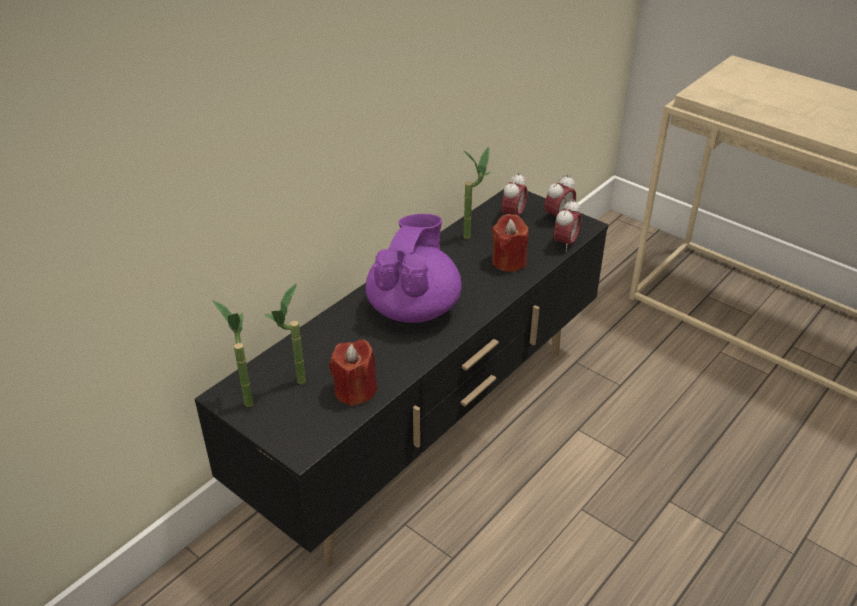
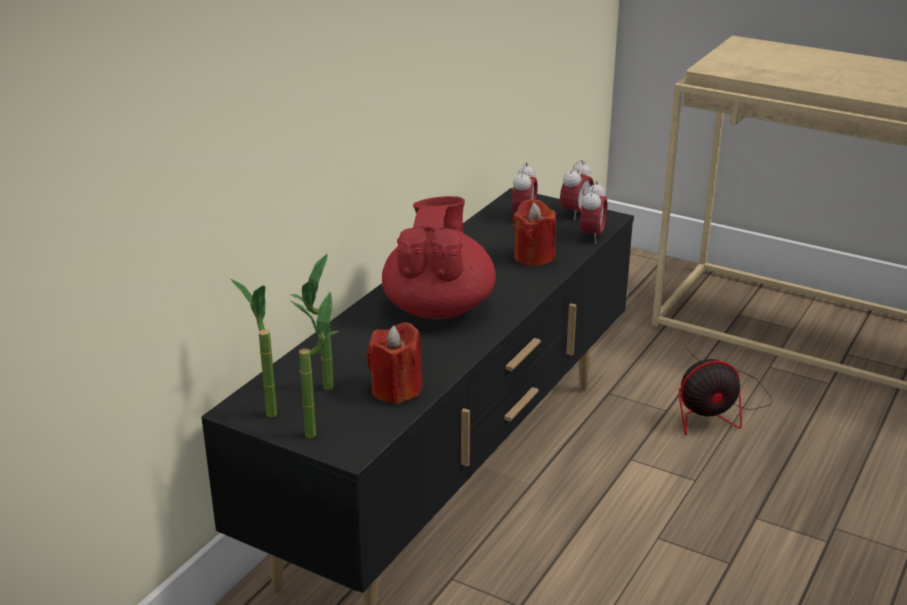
camera: 10 degrees left, 10 degrees down
purple teapot [366,214,462,323] -> red teapot [382,196,496,319]
potted plant [463,147,492,239] -> potted plant moved to [291,292,339,438]
none -> fan [679,348,772,435]

